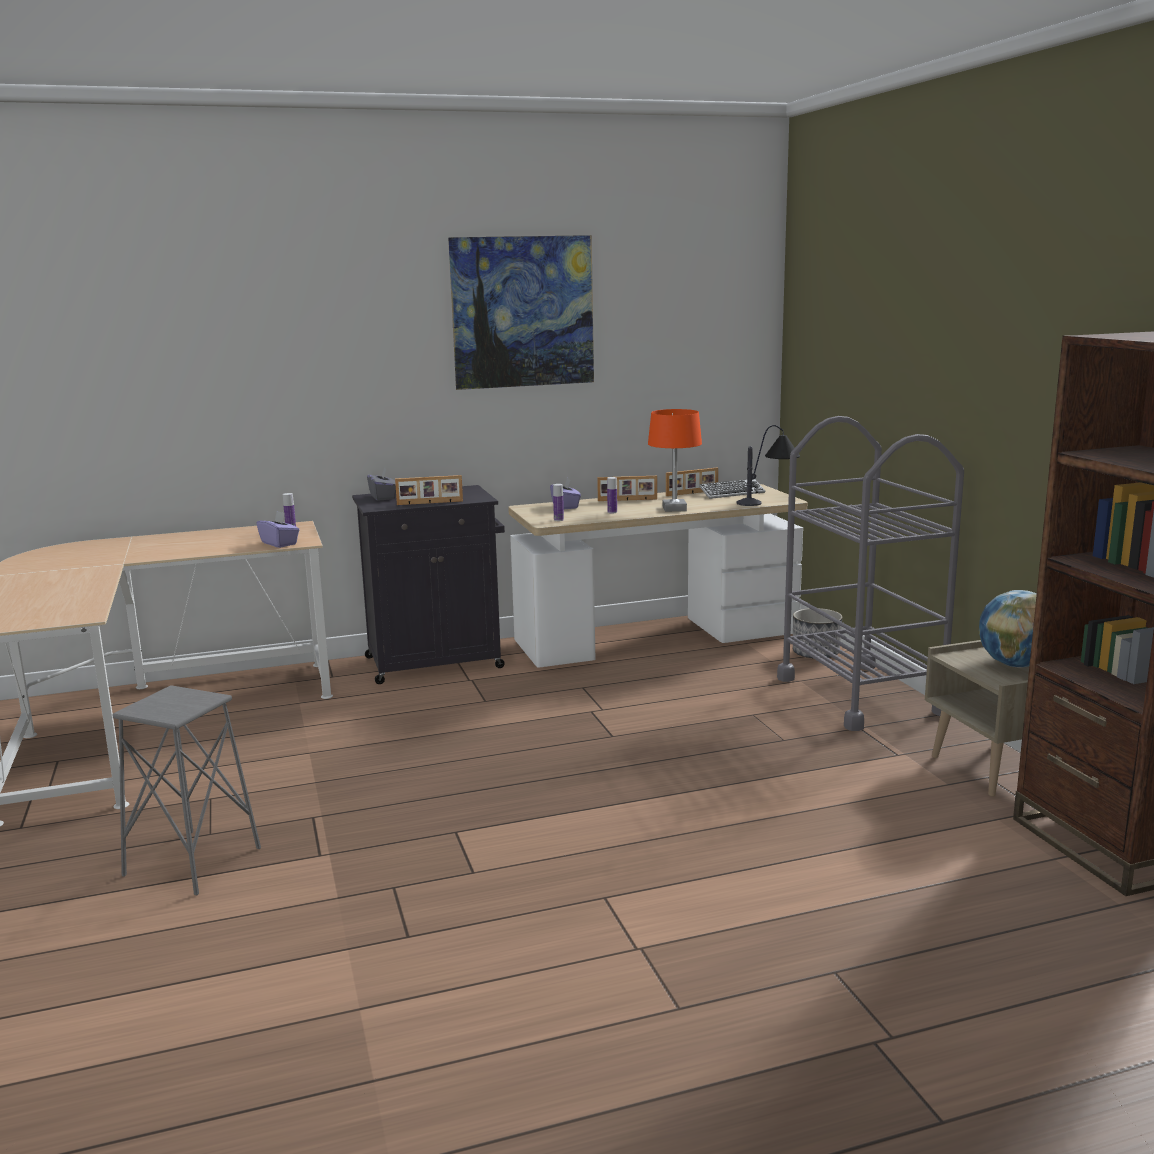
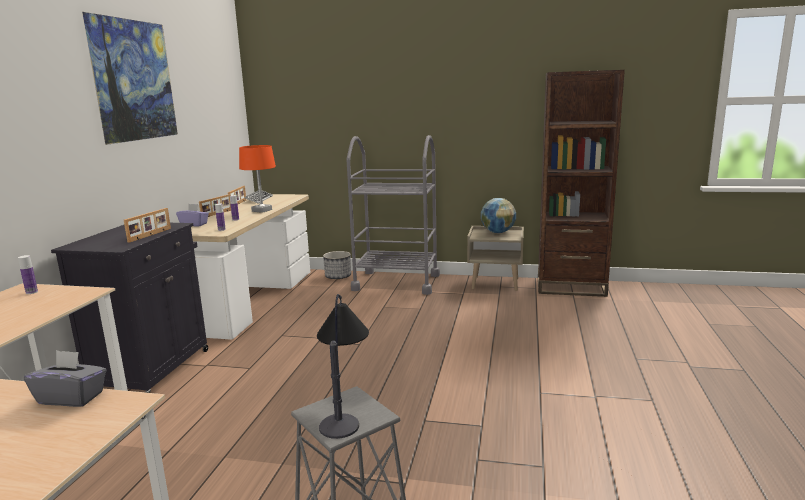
camera: 60 degrees left, 0 degrees up
purple tissue box [256,511,300,548] -> none
grey tissue box [367,468,396,501] -> grey tissue box moved to [24,350,107,407]
table lamp [737,425,800,506] -> table lamp moved to [317,294,369,439]

